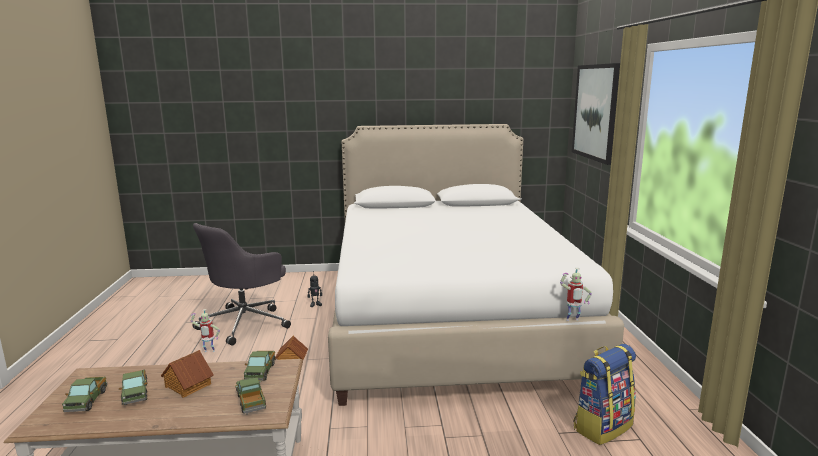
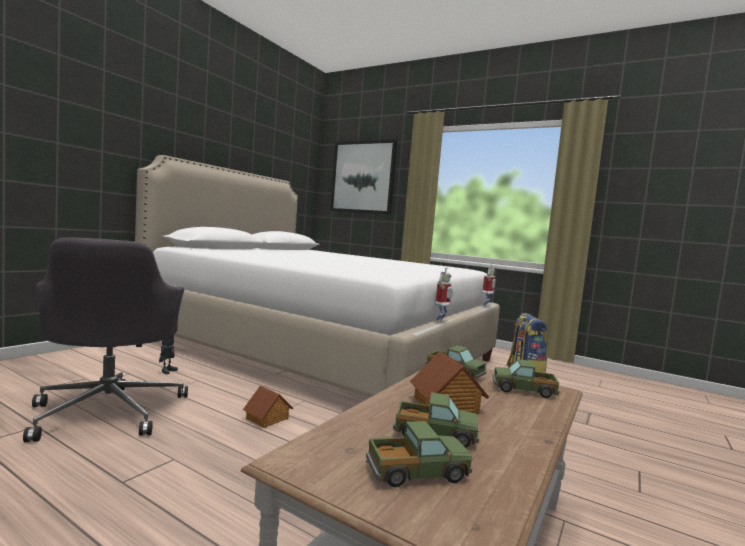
camera: 55 degrees left, 10 degrees down
toy truck [62,377,107,412] -> toy truck turned 45 degrees counterclockwise [366,421,472,487]
toy robot [191,309,220,352] -> toy robot moved to [435,268,453,323]

